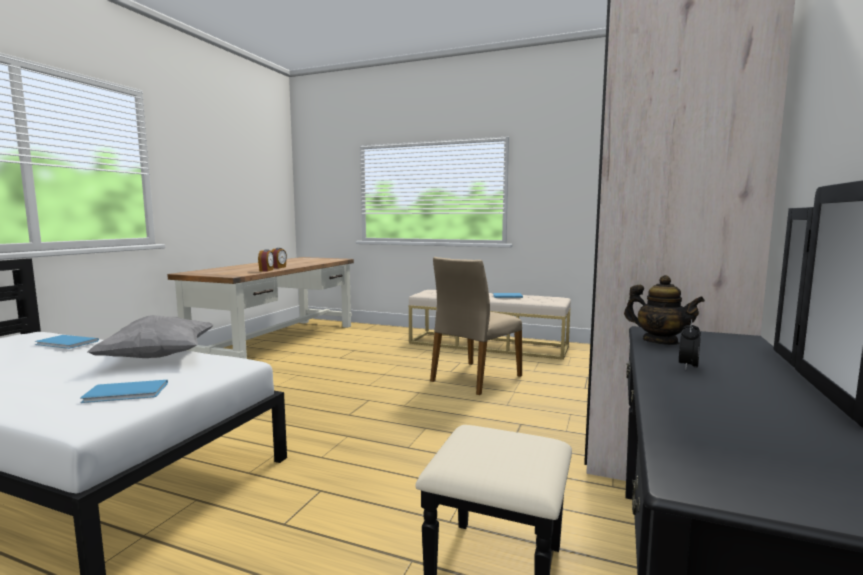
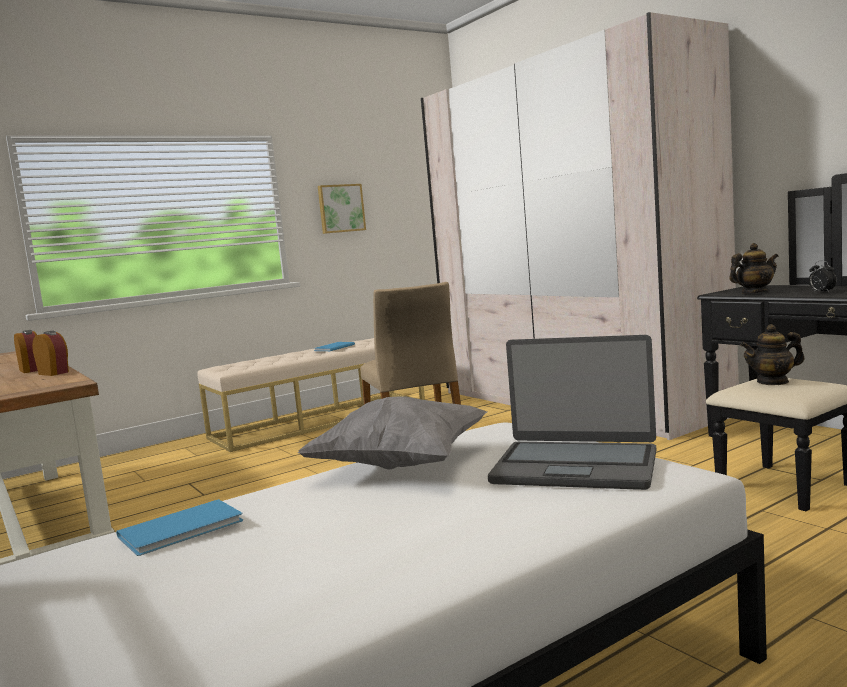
camera: 55 degrees left, 0 degrees up
blue book [80,380,168,403] -> laptop [488,335,656,490]
none -> picture [318,184,366,234]
none -> teapot [740,324,804,385]

